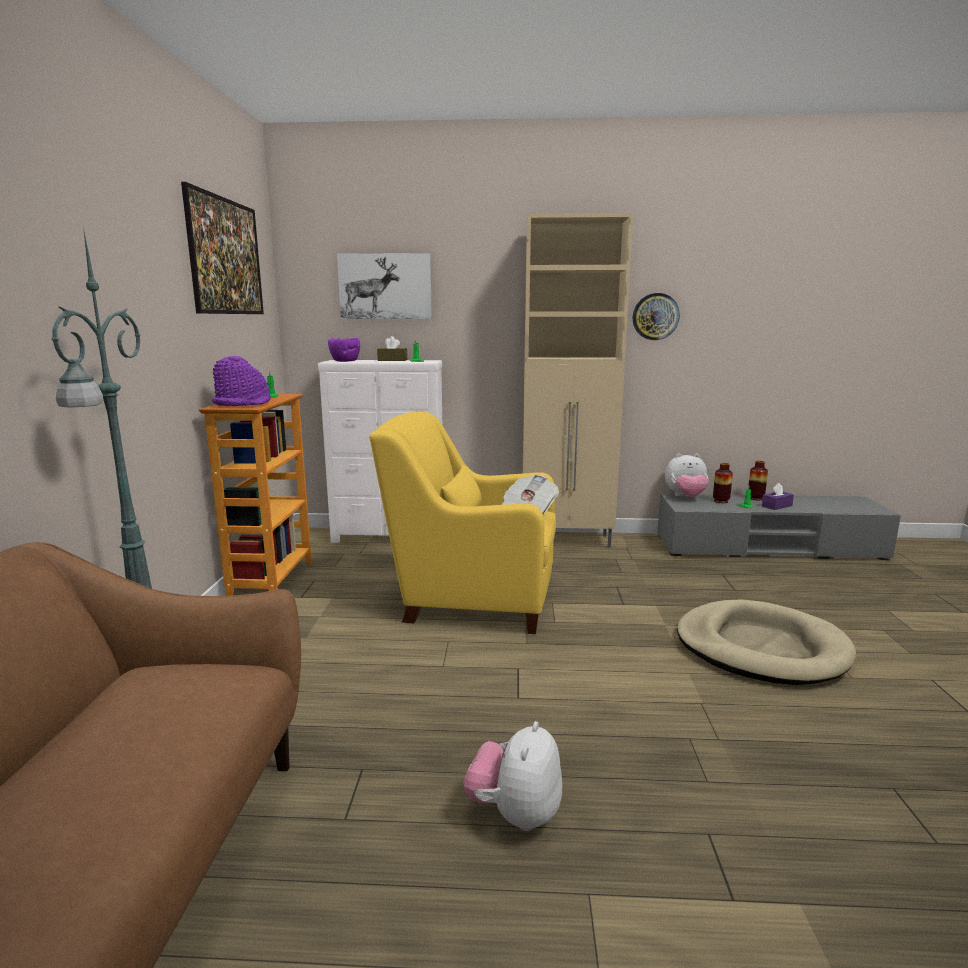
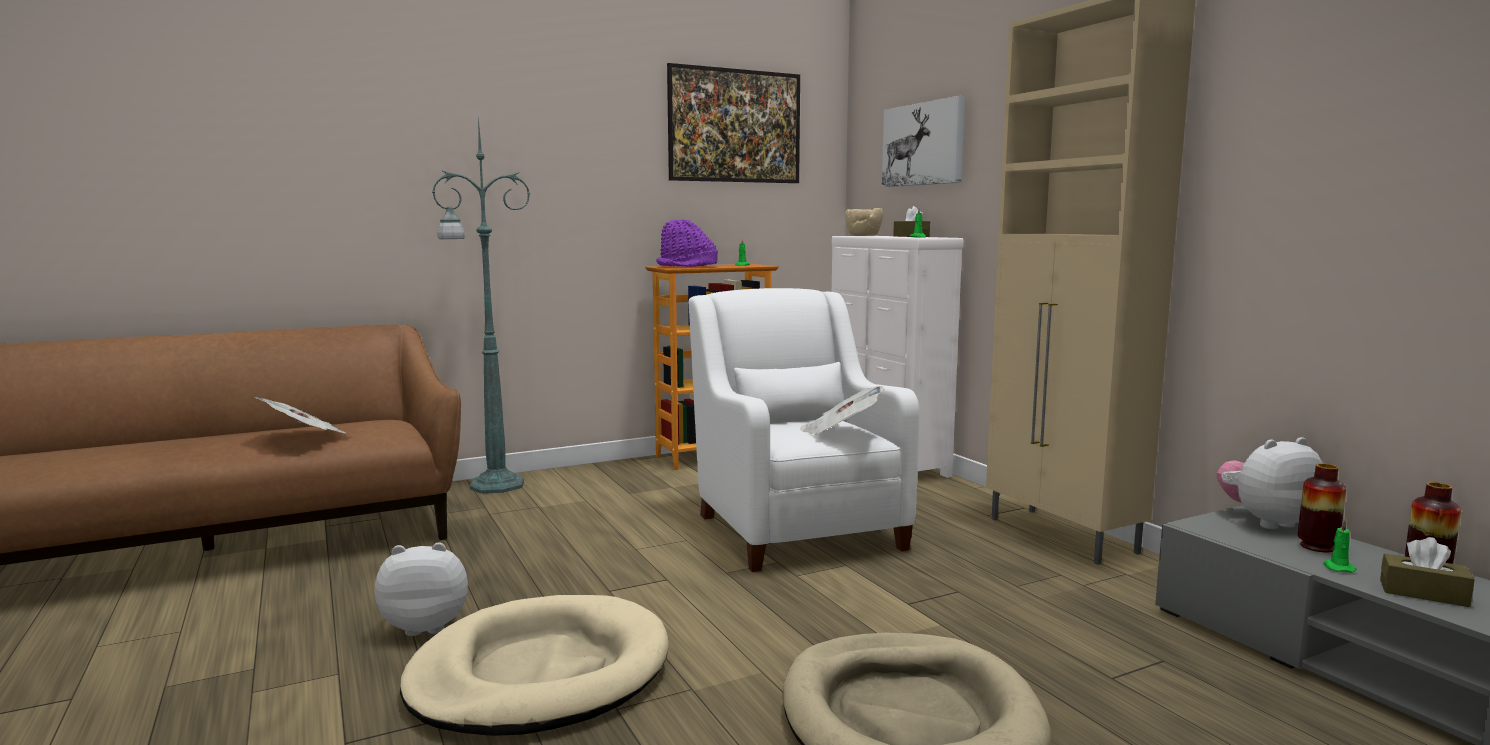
camera: 60 degrees right, 5 degrees down
purple bowl [328,338,360,362] -> beige bowl [845,208,883,236]
yellow armchair [369,412,556,634] -> white armchair [689,288,920,572]
wall clock [633,293,680,340] -> none
plush toy [665,453,709,497] -> plush toy turned 105 degrees clockwise [1217,437,1322,529]
purple tissue box [762,483,794,510] -> brown tissue box [1380,537,1475,607]
none -> newspaper [254,397,348,434]
none -> beige dog bed [400,595,668,736]

